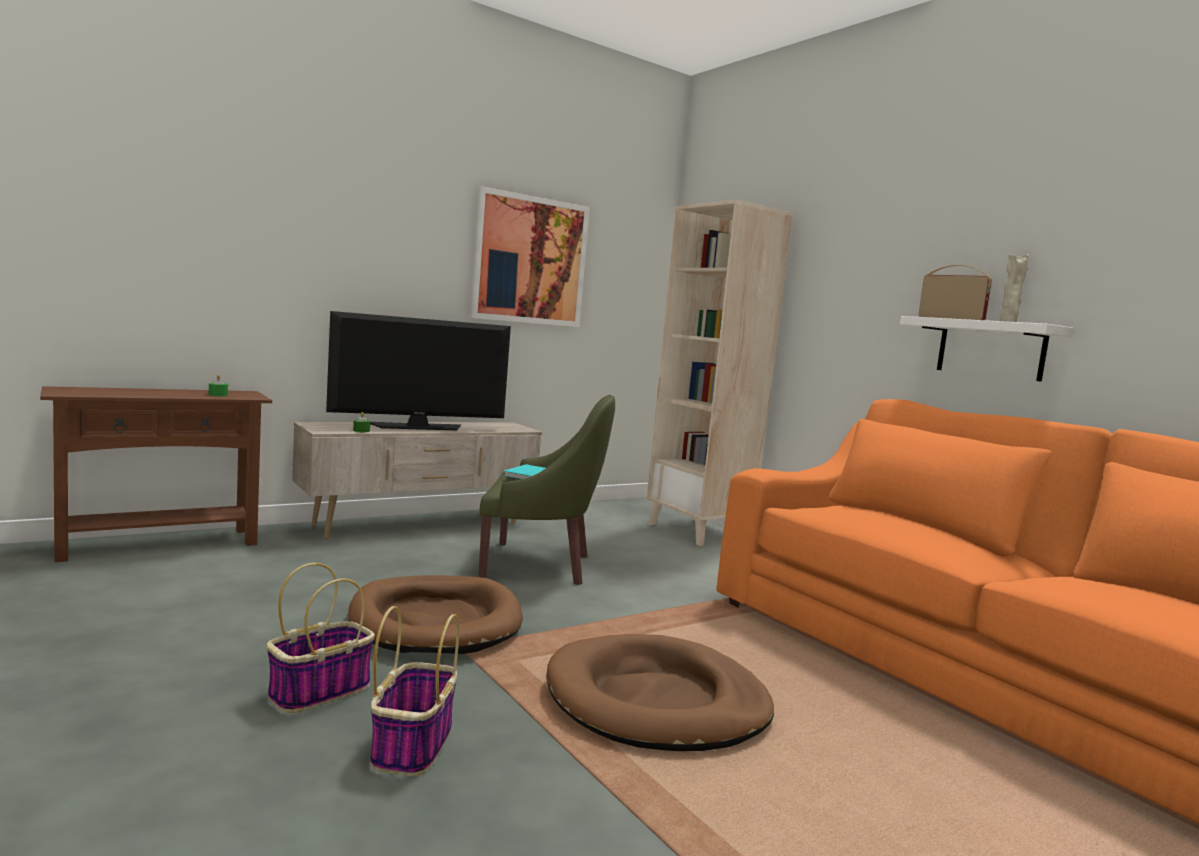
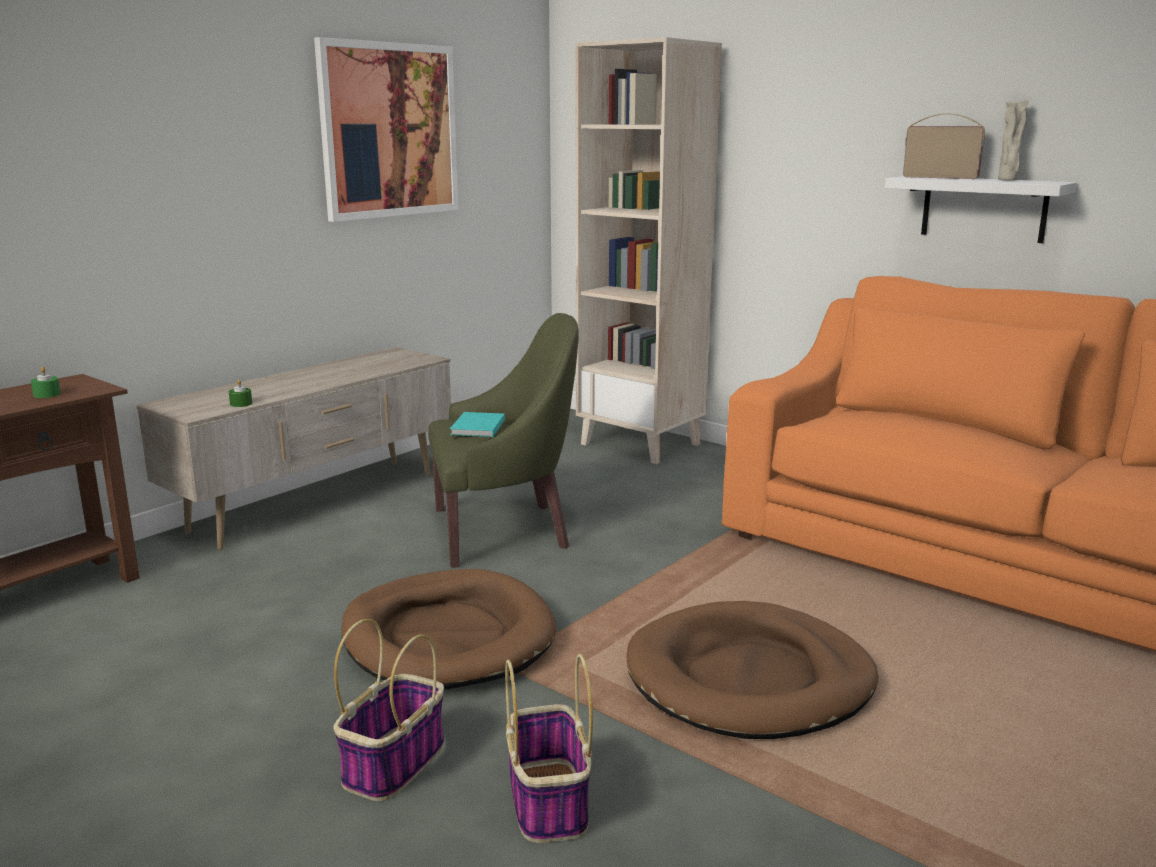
camera: 15 degrees left, 10 degrees up
television [326,311,511,430] -> none

